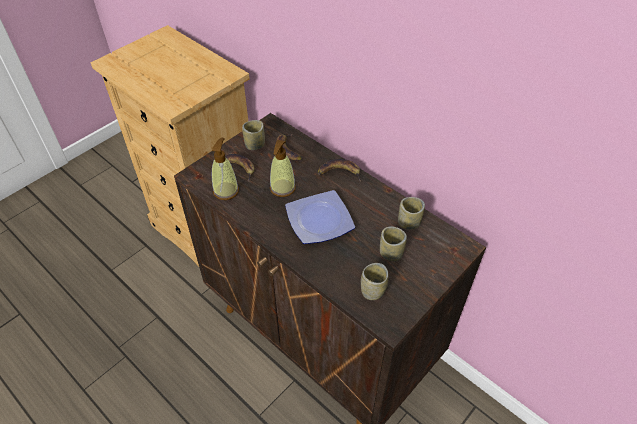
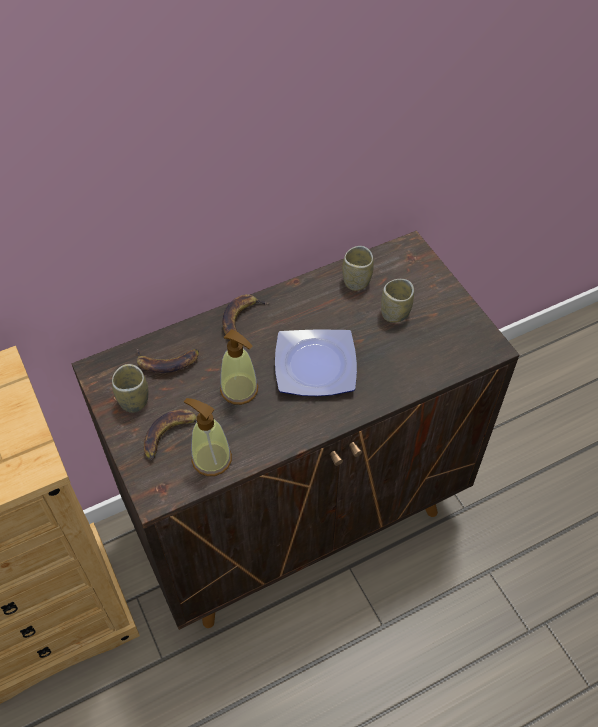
camera: 70 degrees left, 5 degrees up
cup [361,263,388,300] -> none

